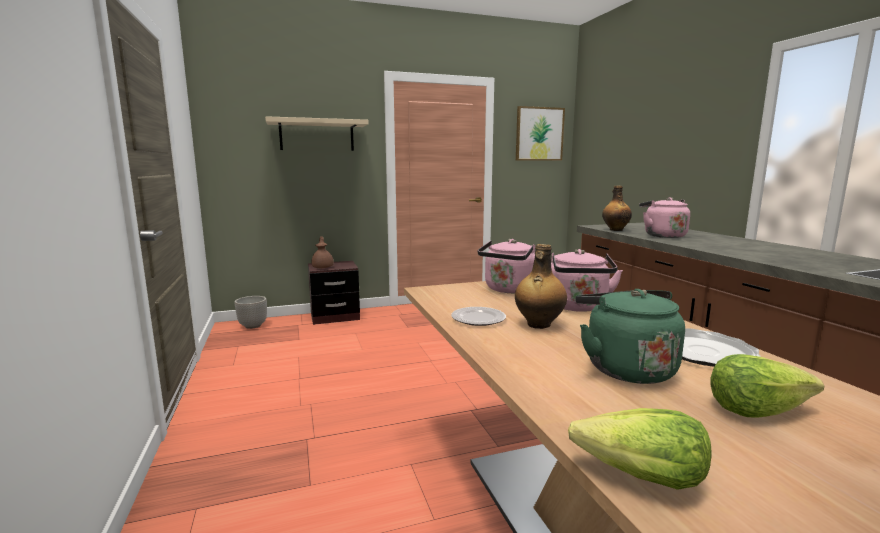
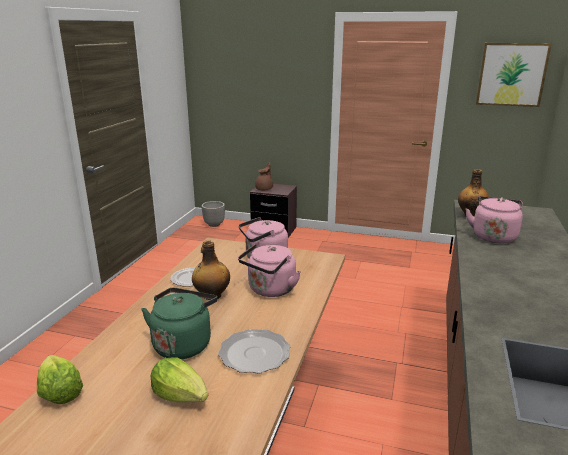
camera: 35 degrees right, 10 degrees up
beige shelf [265,116,369,151] -> none

